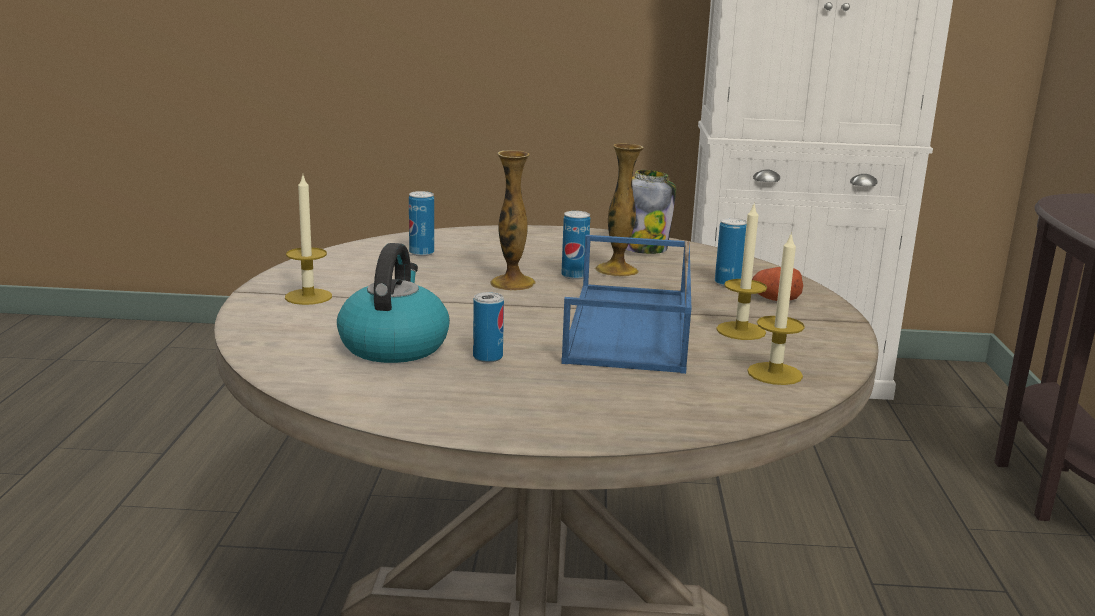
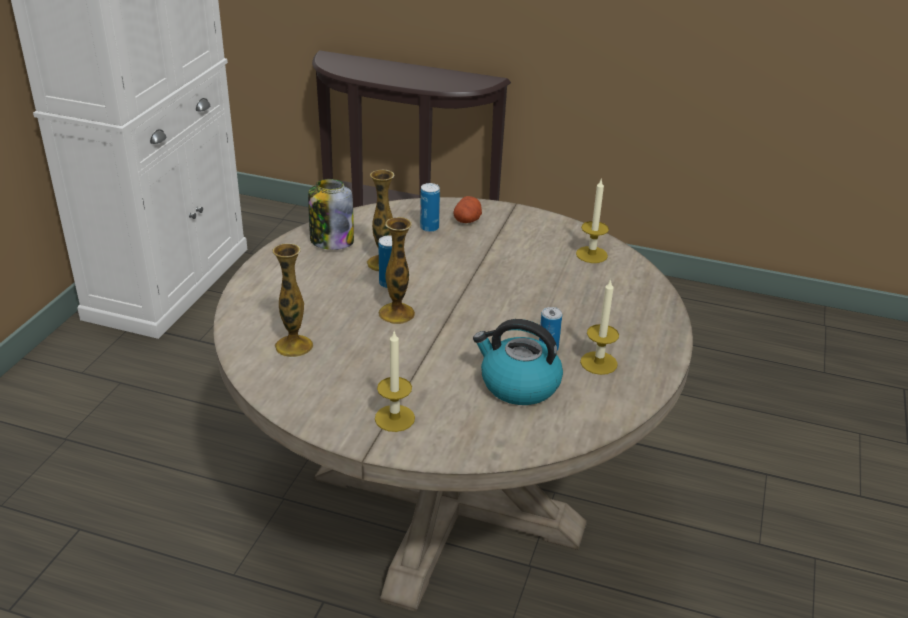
camera: 75 degrees left, 15 degrees up
can [409,191,434,256] -> vase [272,243,313,357]
blue tray [561,235,691,374] -> none
candle [716,202,767,340] -> candle moved to [580,279,619,375]

